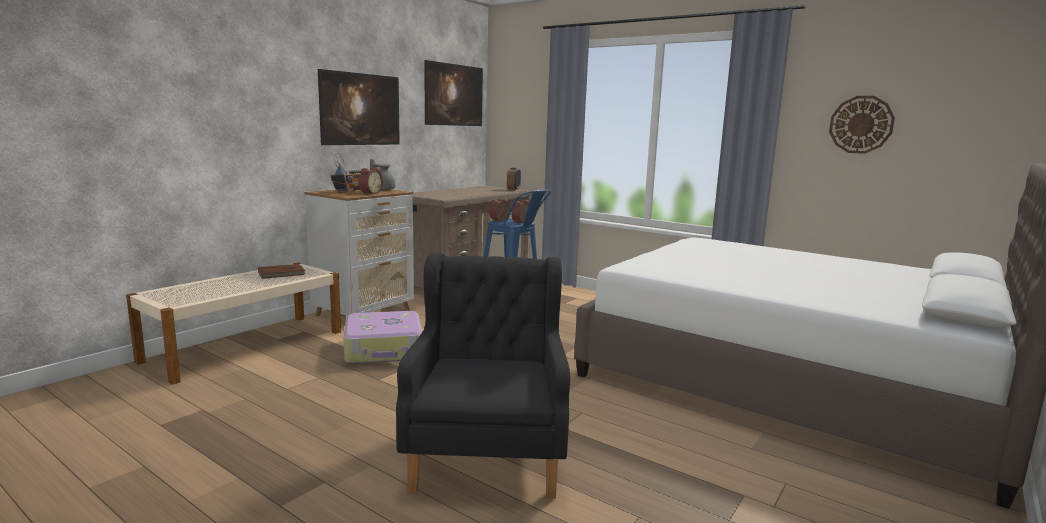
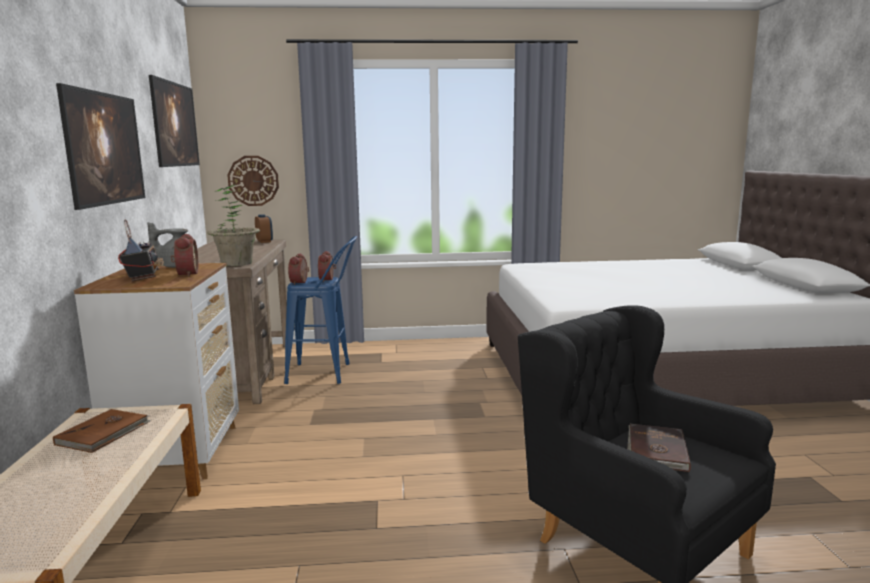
camera: 40 degrees left, 0 degrees up
suitcase [344,311,423,364] -> none
wall clock [829,96,895,154] -> wall clock moved to [227,156,279,206]
none -> potted plant [207,185,260,266]
none -> brown book [627,424,691,472]

